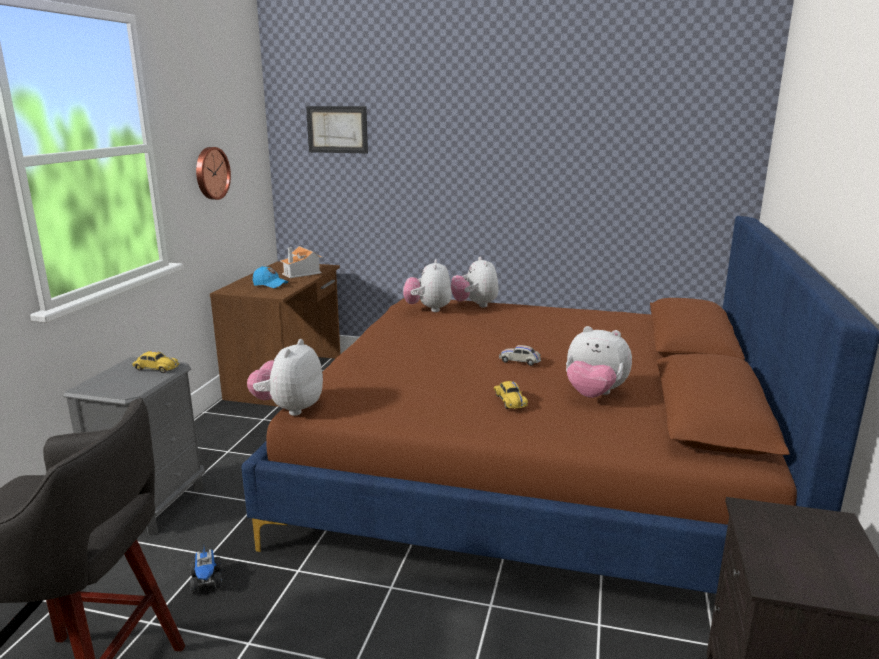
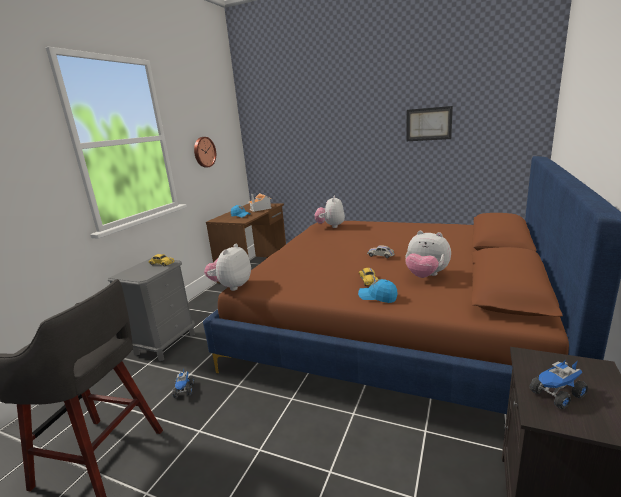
camera: 10 degrees right, 0 degrees up
picture [306,106,368,154] -> picture moved to [406,106,453,141]
plush toy [451,257,499,307] -> none
none -> blue cap [358,279,397,303]
none -> toy truck [530,360,588,409]

